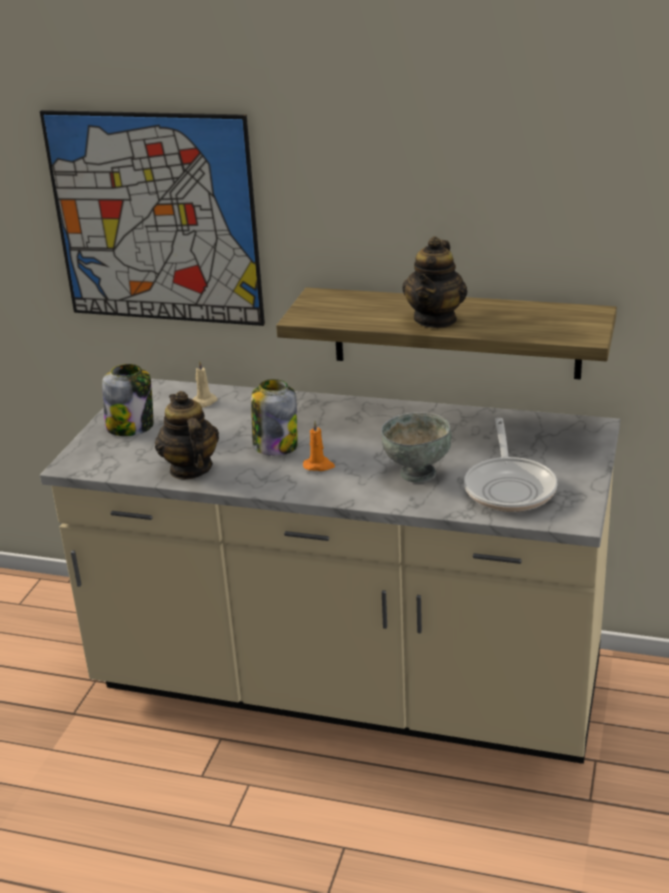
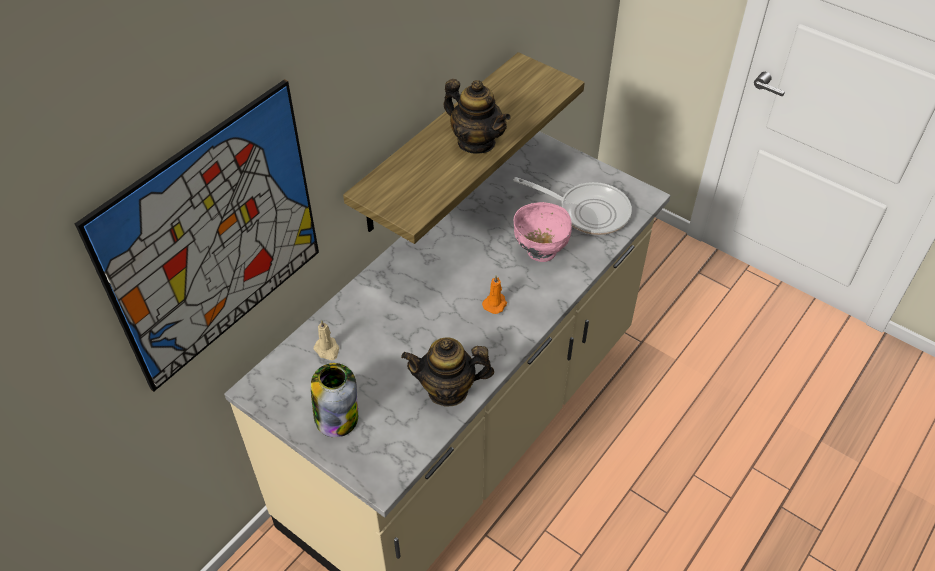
camera: 70 degrees left, 20 degrees up
jar [251,379,298,456] -> none
grey bowl [381,412,452,483] -> pink bowl [514,202,572,262]

